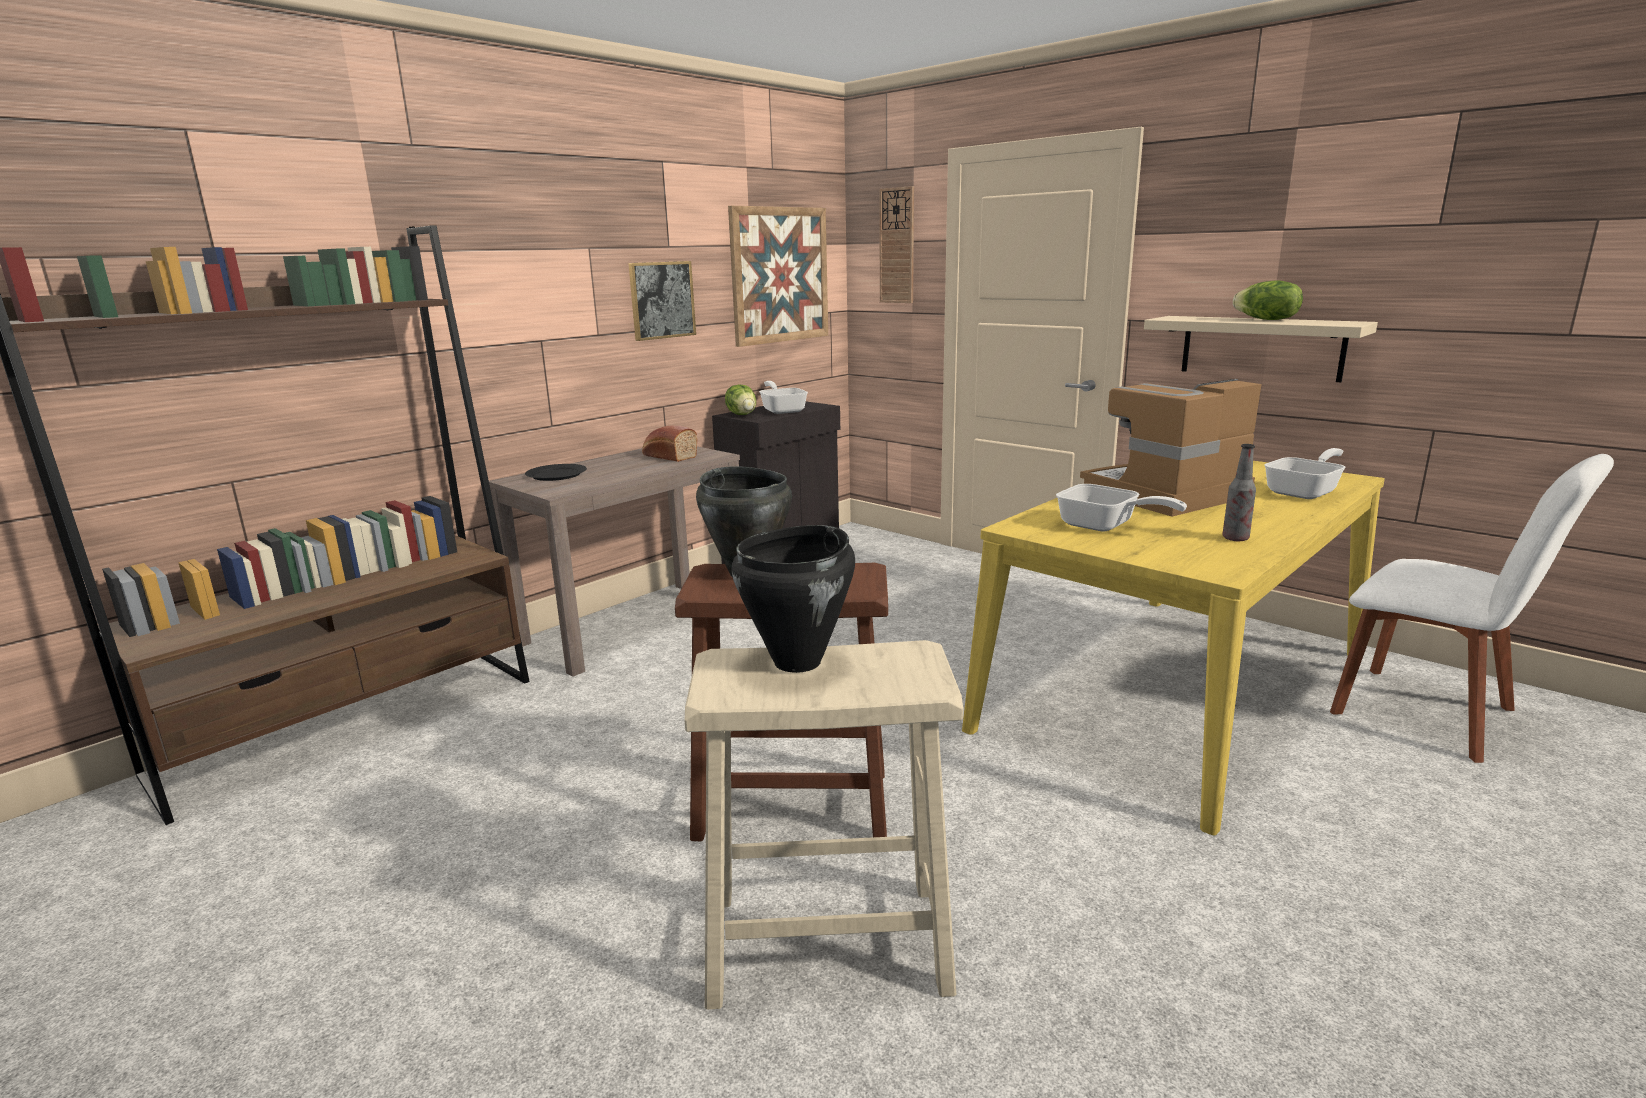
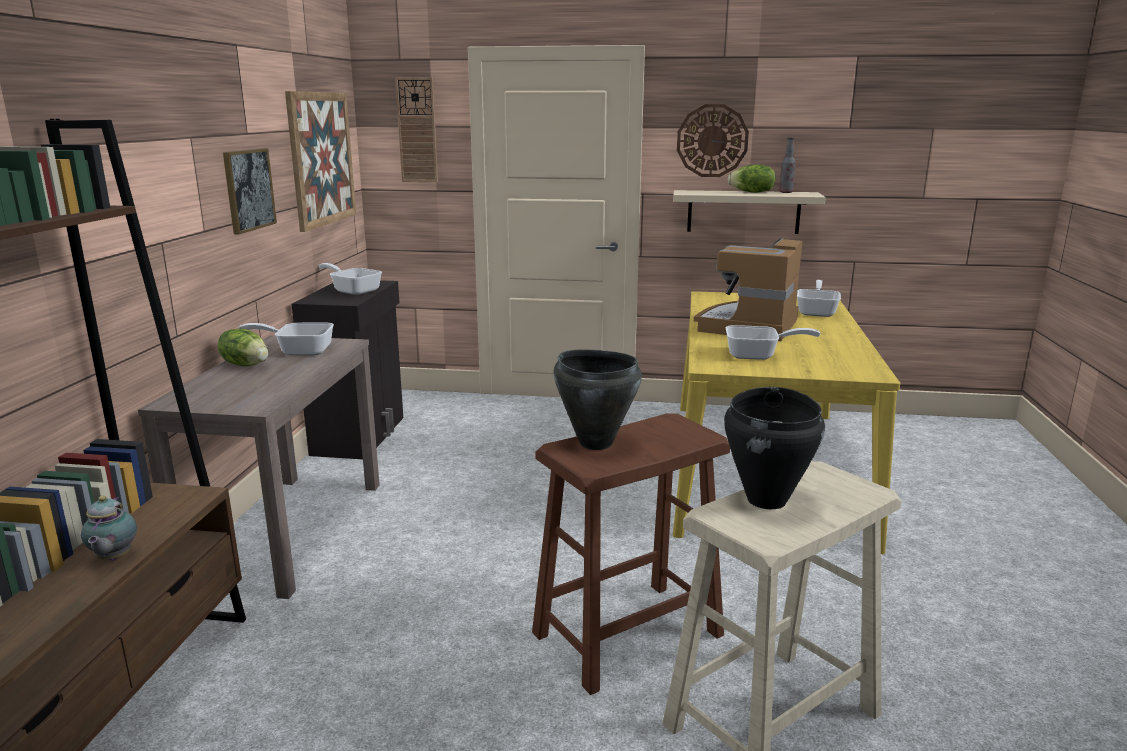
camera: 35 degrees left, 0 degrees up
black plate [525,464,587,481] -> none
bread [642,426,697,462] -> frying pan [239,323,334,356]
lettuce [725,384,756,415] -> lettuce moved to [218,329,268,366]
bottle [1222,444,1256,541] -> bottle moved to [779,138,796,193]
white chair [1330,454,1614,763] -> none
none -> teapot [81,496,137,561]
none -> wall clock [677,104,749,177]

